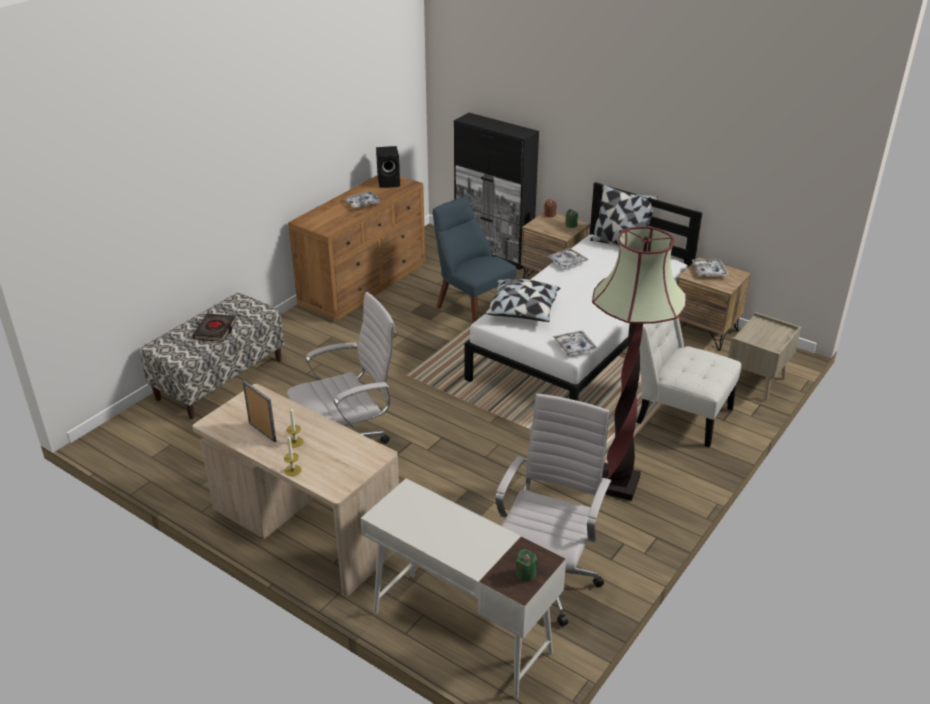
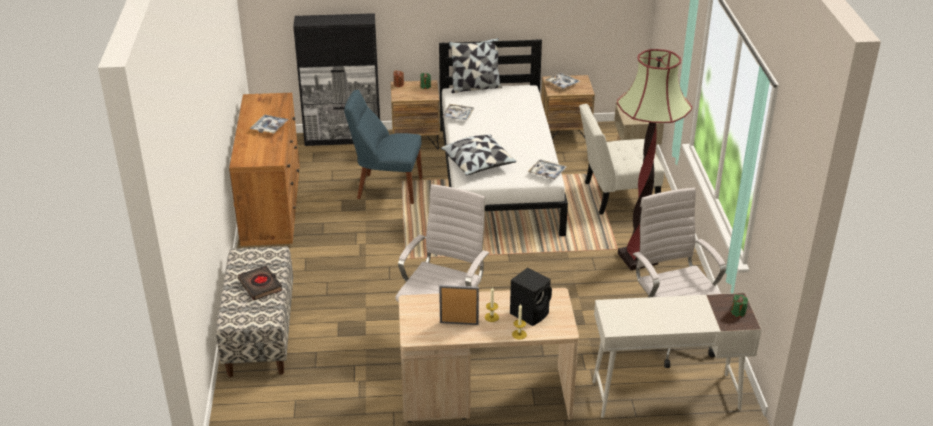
camera: 40 degrees left, 0 degrees up
black speaker [376,146,400,188] -> black speaker moved to [510,268,552,326]

